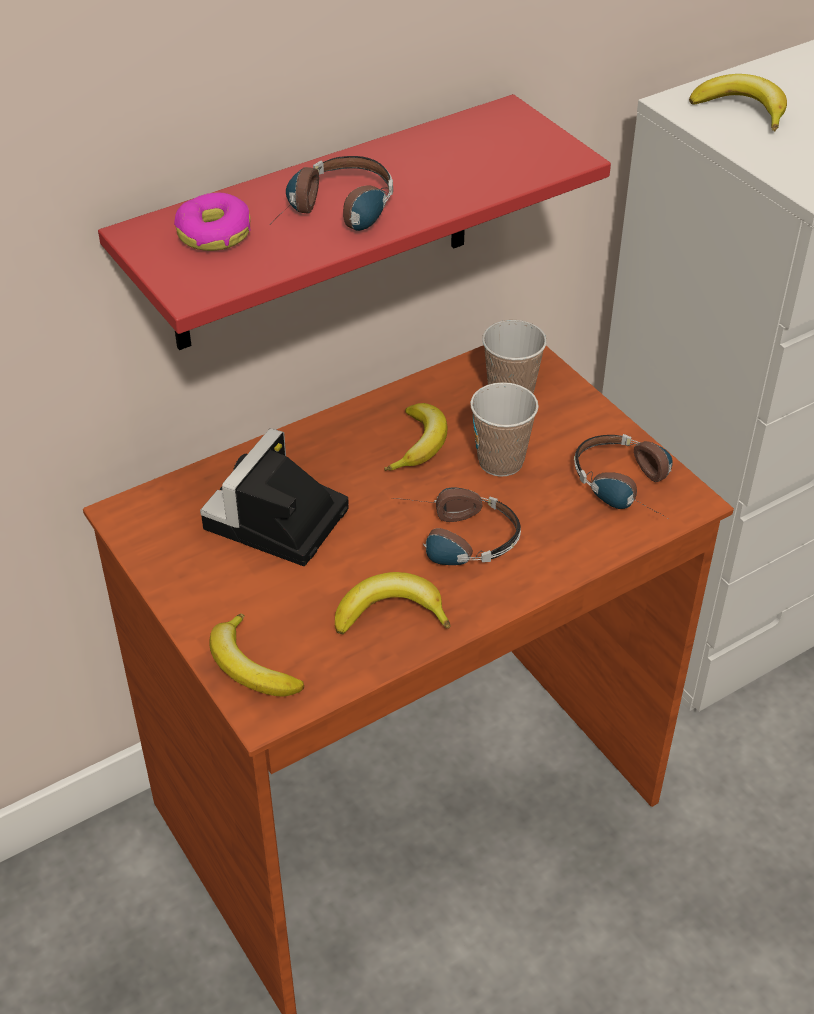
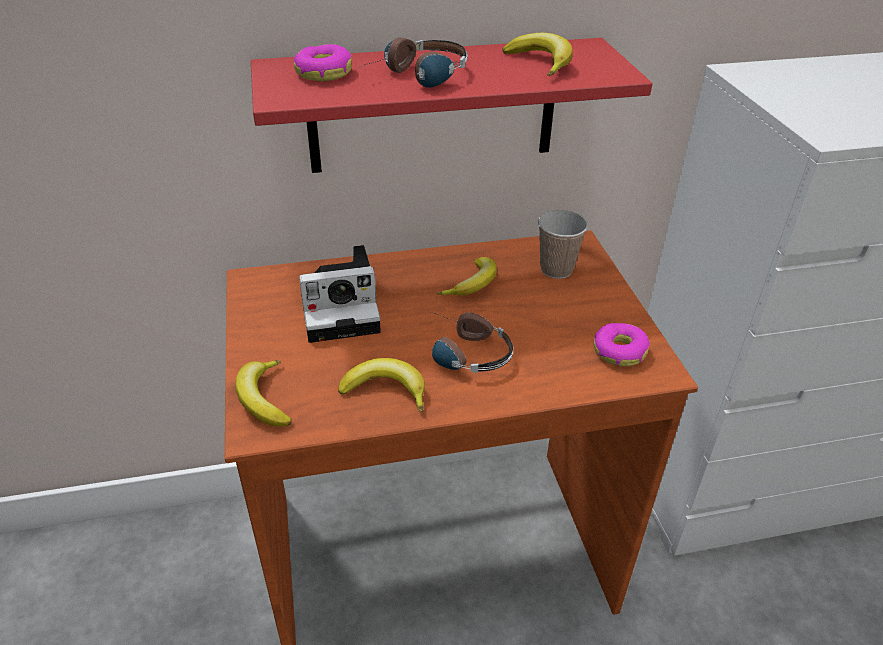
camera: 20 degrees right, 5 degrees down
camera [200,428,349,566] -> camera turned 150 degrees counterclockwise [299,245,381,343]
cup [470,382,539,477] -> none
headphones [574,434,673,518] -> donut [593,323,650,366]
banana [689,74,787,132] -> banana moved to [502,33,573,77]

